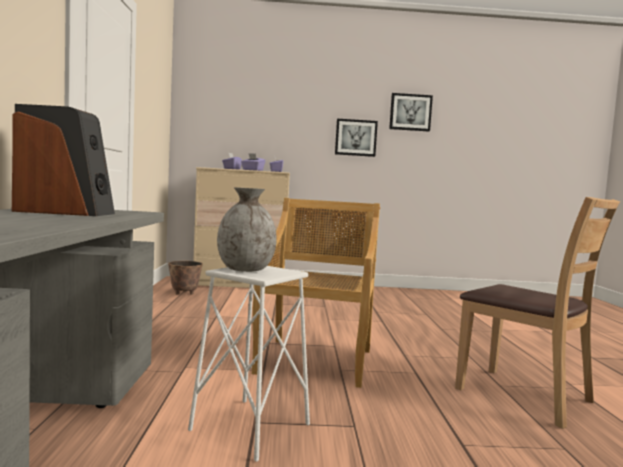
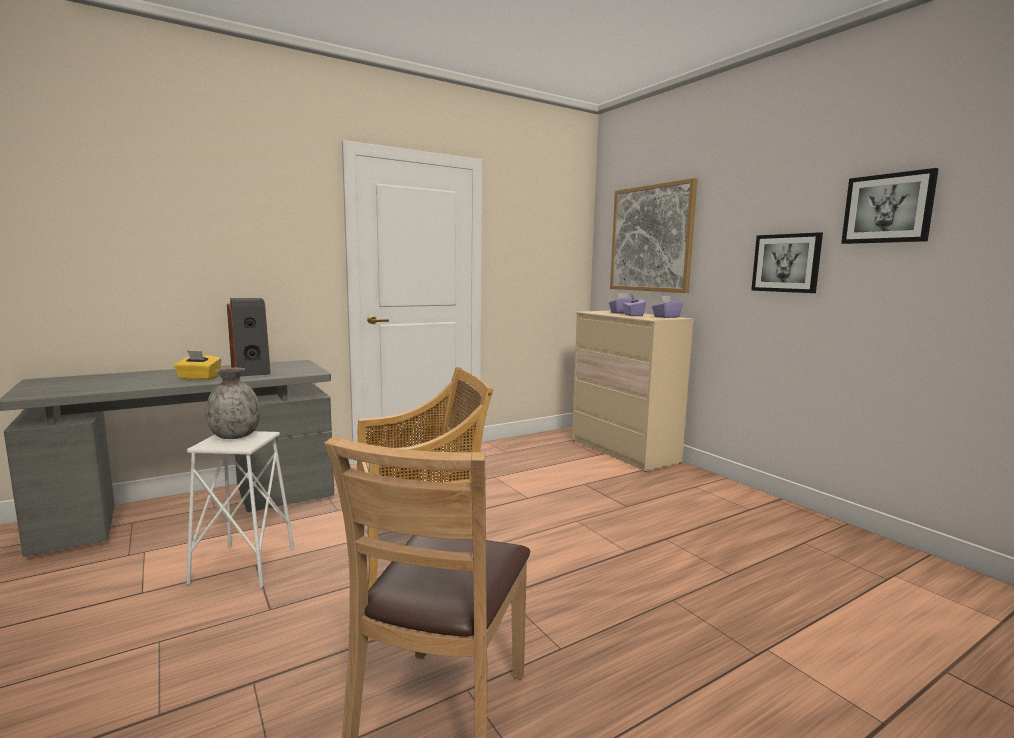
camera: 60 degrees right, 5 degrees up
planter [168,261,203,295] -> none
none -> yellow tissue box [174,350,221,380]
none -> picture [610,178,697,293]

